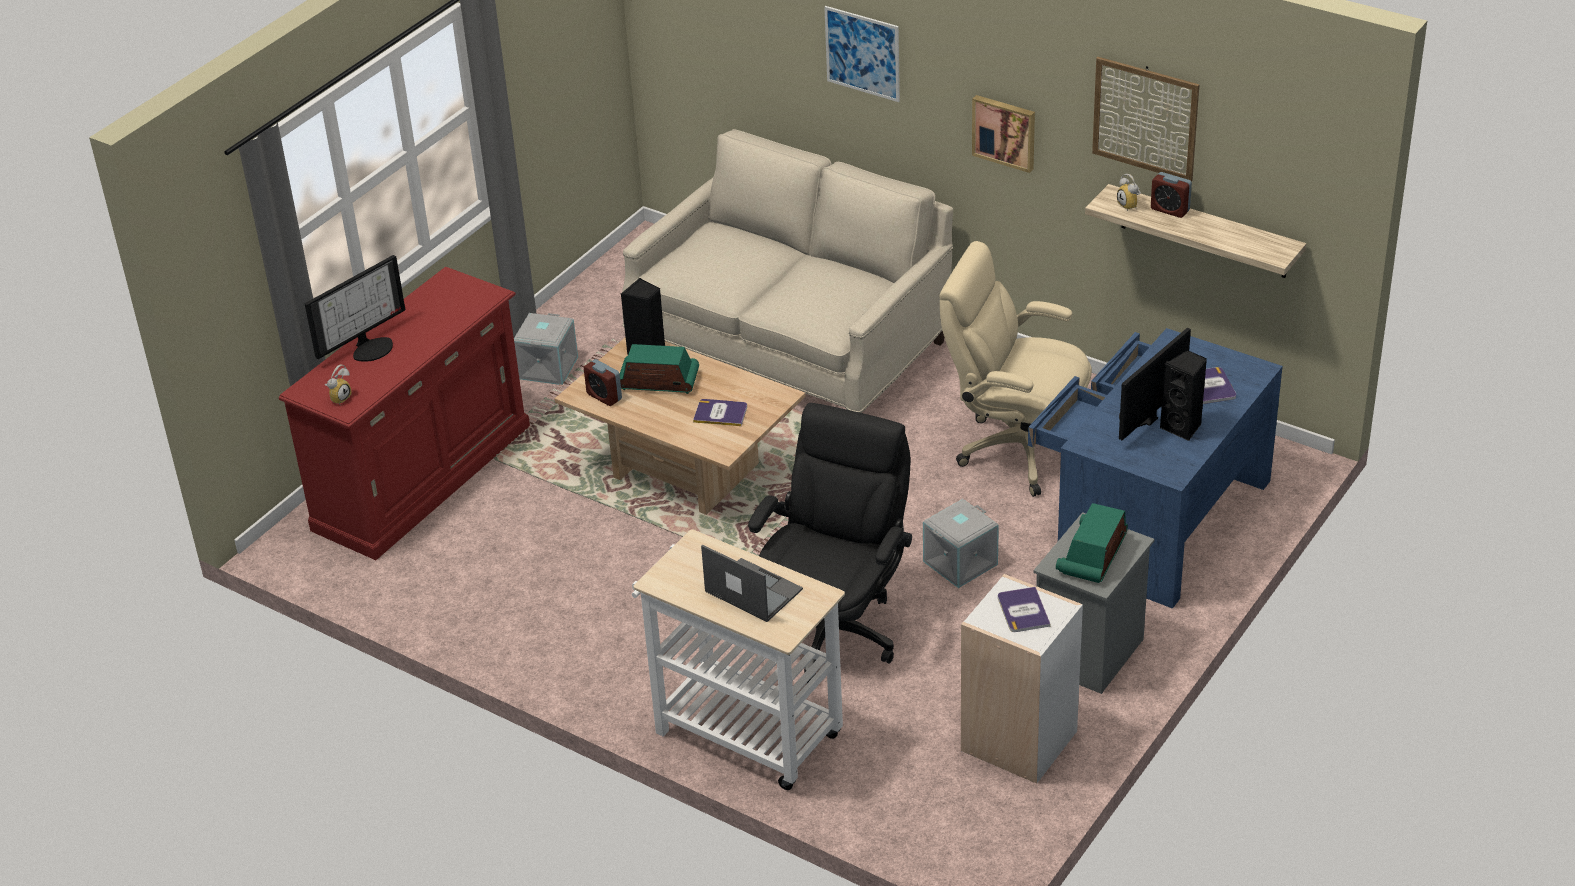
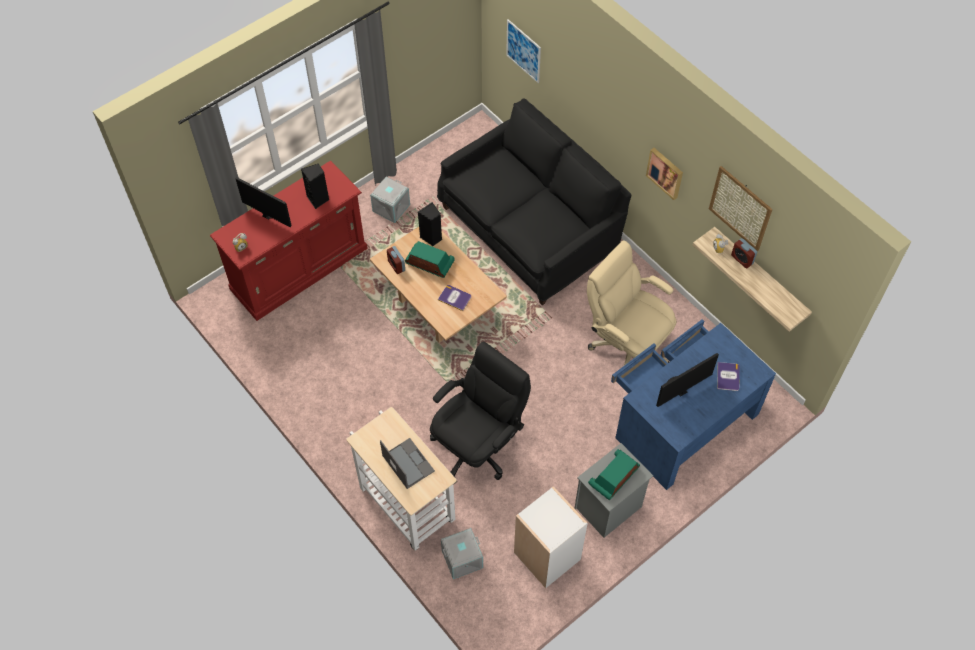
camera: 15 degrees right, 20 degrees up
monitor [305,255,405,361] -> monitor turned 120 degrees counterclockwise [236,177,292,227]
beige sofa [622,129,953,413] -> black sofa [437,98,631,305]
picture [824,6,900,102] -> picture moved to [506,19,541,83]
grey storage box [923,499,999,588] -> grey storage box moved to [441,528,483,579]
book [998,587,1050,632] -> none
black speaker [1160,350,1207,441] -> black speaker moved to [301,164,329,209]

